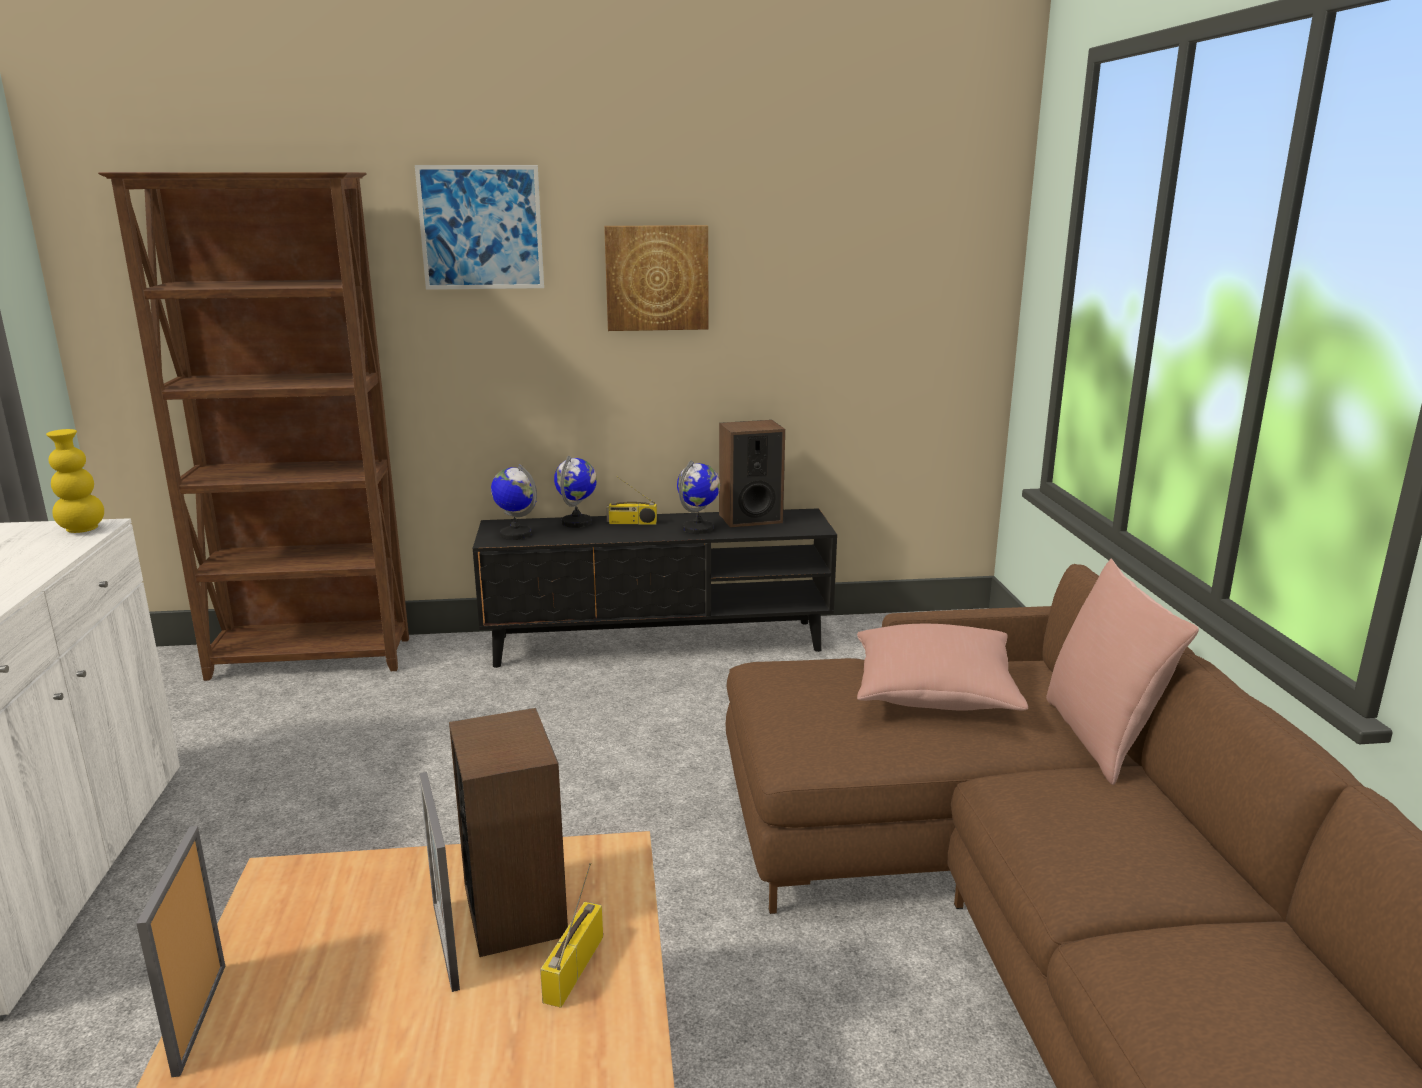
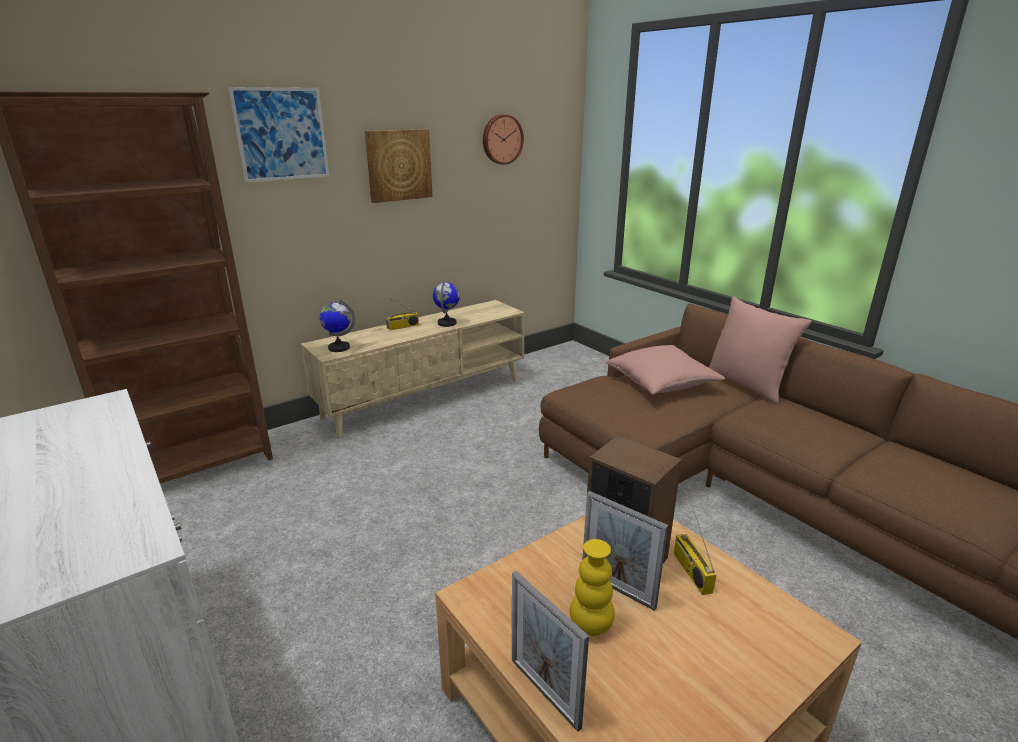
camera: 30 degrees left, 5 degrees up
yellow vase [46,429,104,533] -> yellow vase moved to [570,539,615,636]
black tv stand [473,508,837,668] -> beige tv stand [301,300,525,439]
globe [554,455,597,528] -> none
speaker [719,420,785,528] -> none
none -> wall clock [483,114,524,165]

